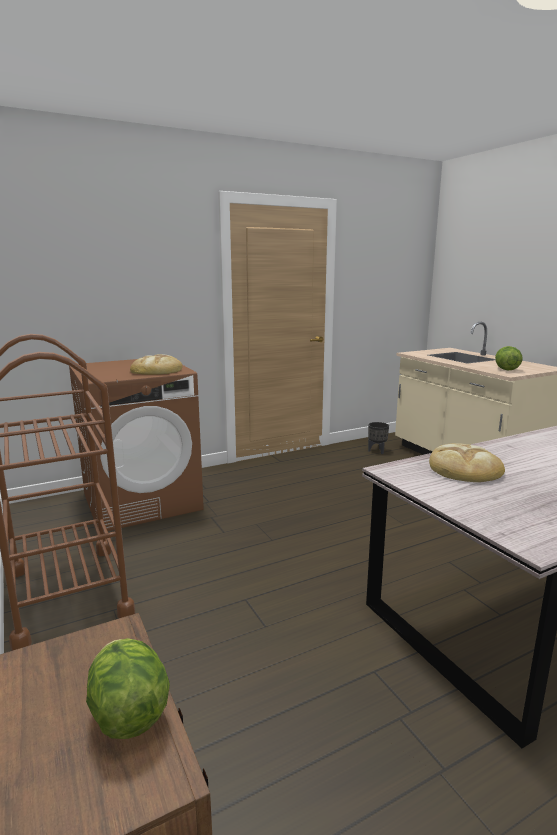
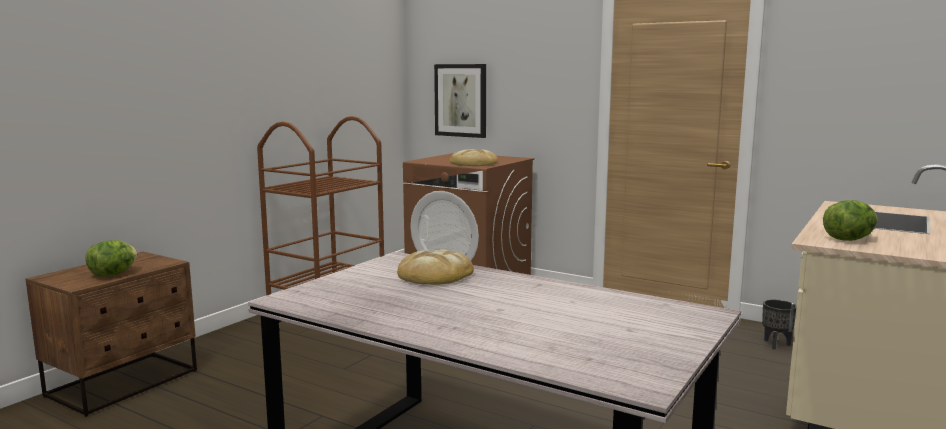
camera: 60 degrees right, 5 degrees down
none -> picture [434,64,486,138]

